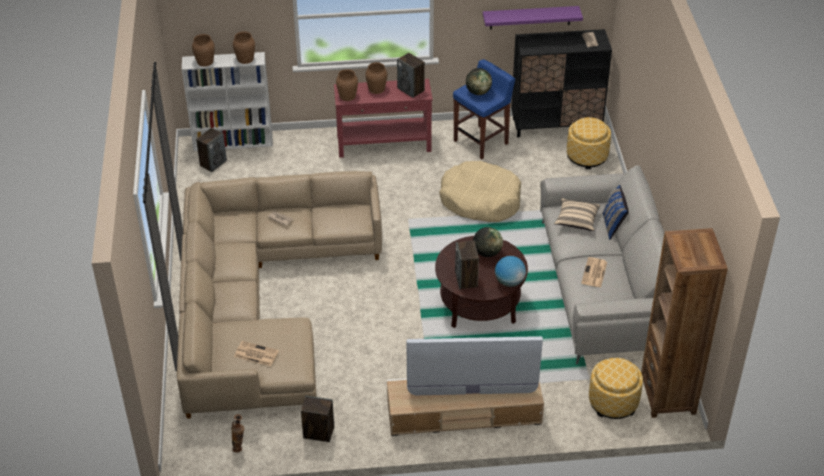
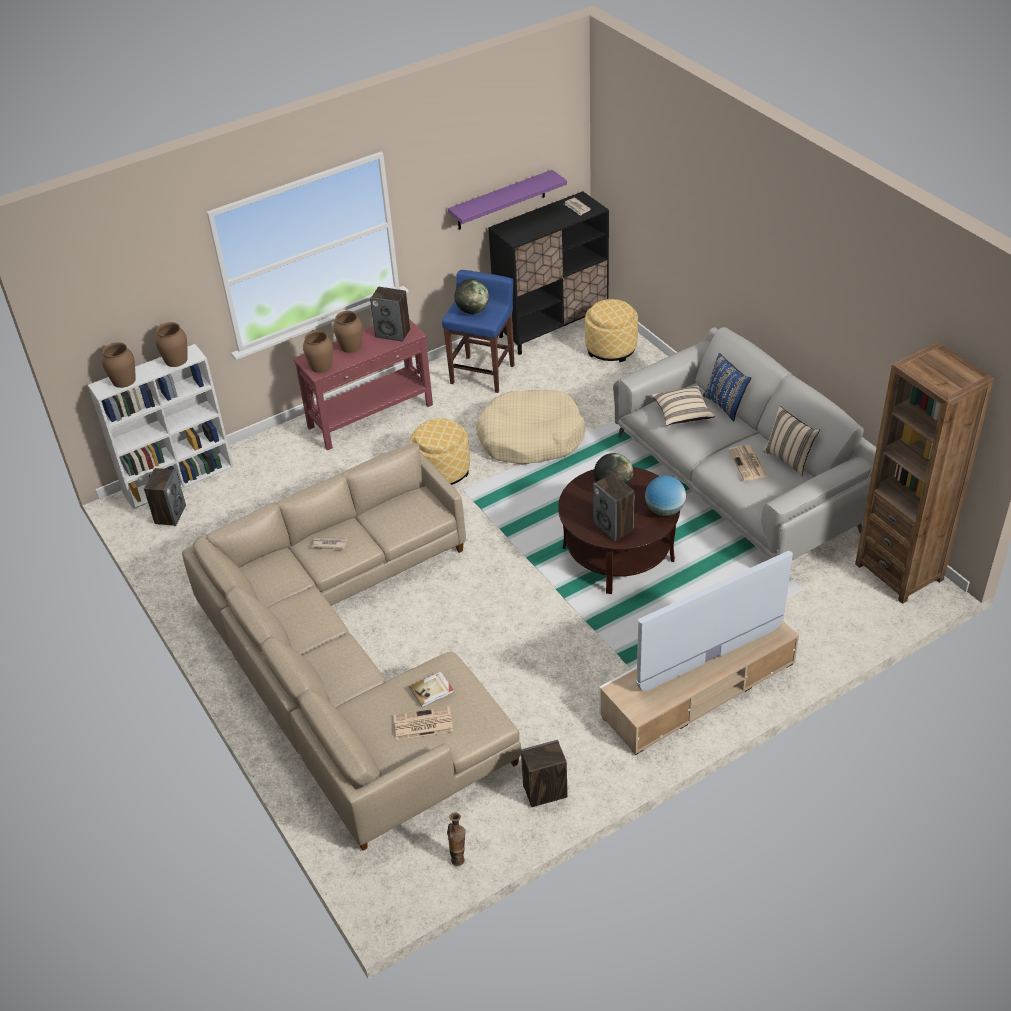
camera: 25 degrees left, 0 degrees up
ottoman [589,358,643,419] -> ottoman moved to [410,418,470,485]
none -> book [409,671,454,707]
none -> beige pillow [763,406,820,476]

